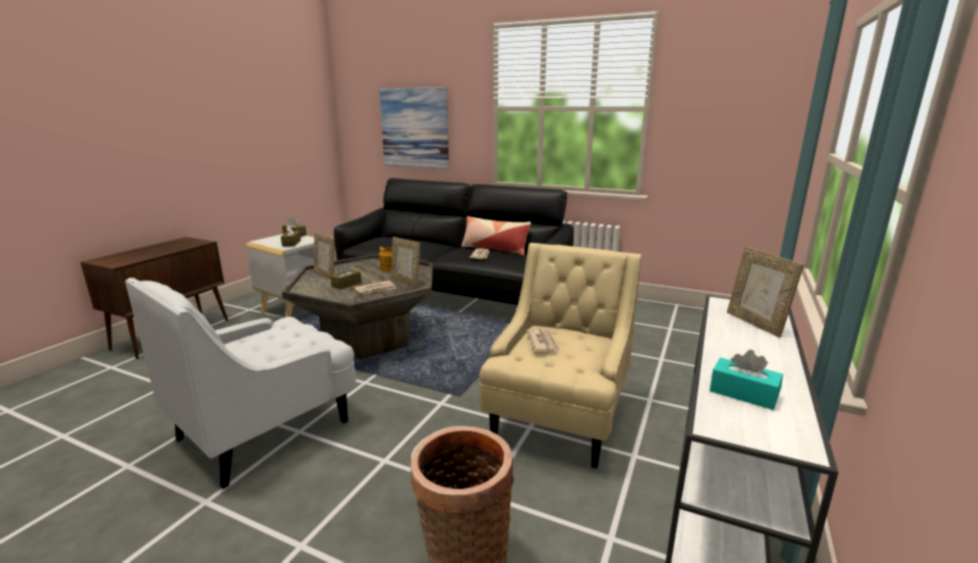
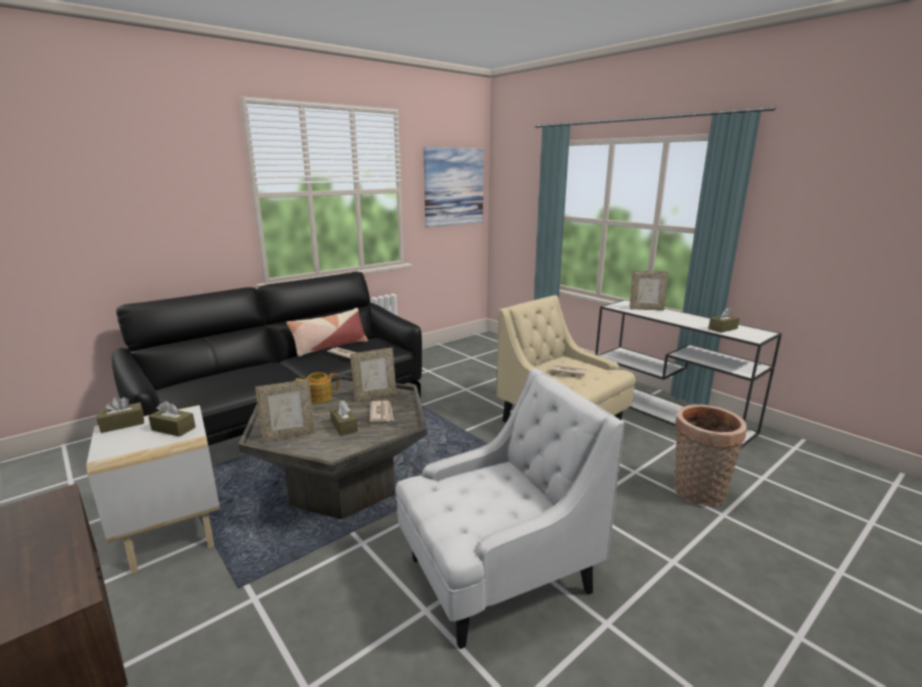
camera: 65 degrees left, 0 degrees up
white armchair [125,278,356,489] -> white armchair turned 90 degrees counterclockwise [396,368,625,649]
picture [379,87,449,169] -> picture moved to [423,147,484,228]
turquoise tissue box [710,350,783,410] -> brown tissue box [708,307,740,333]

